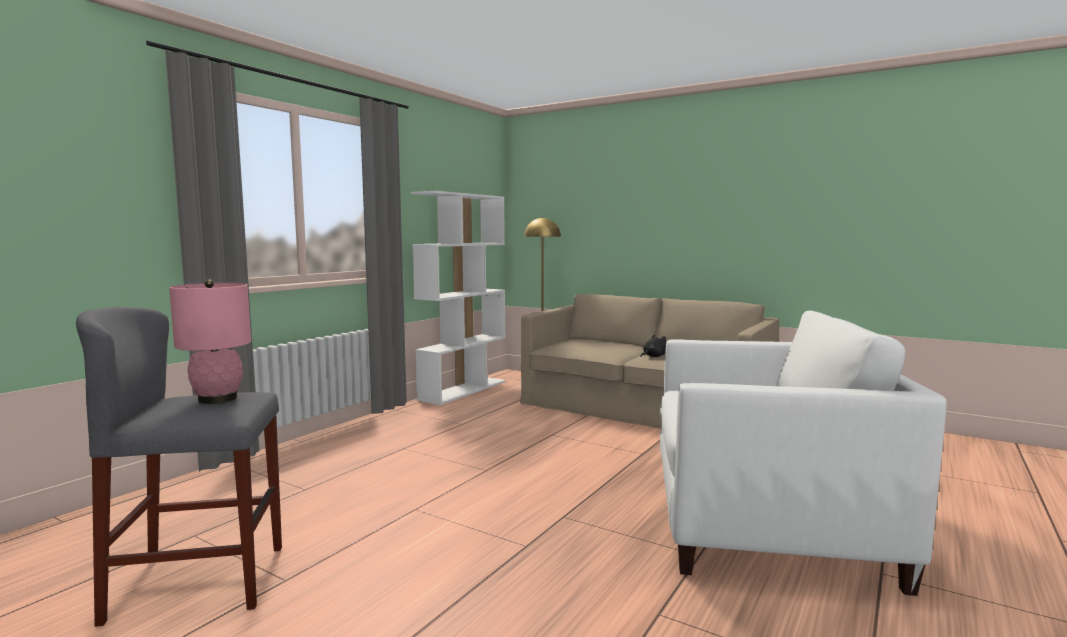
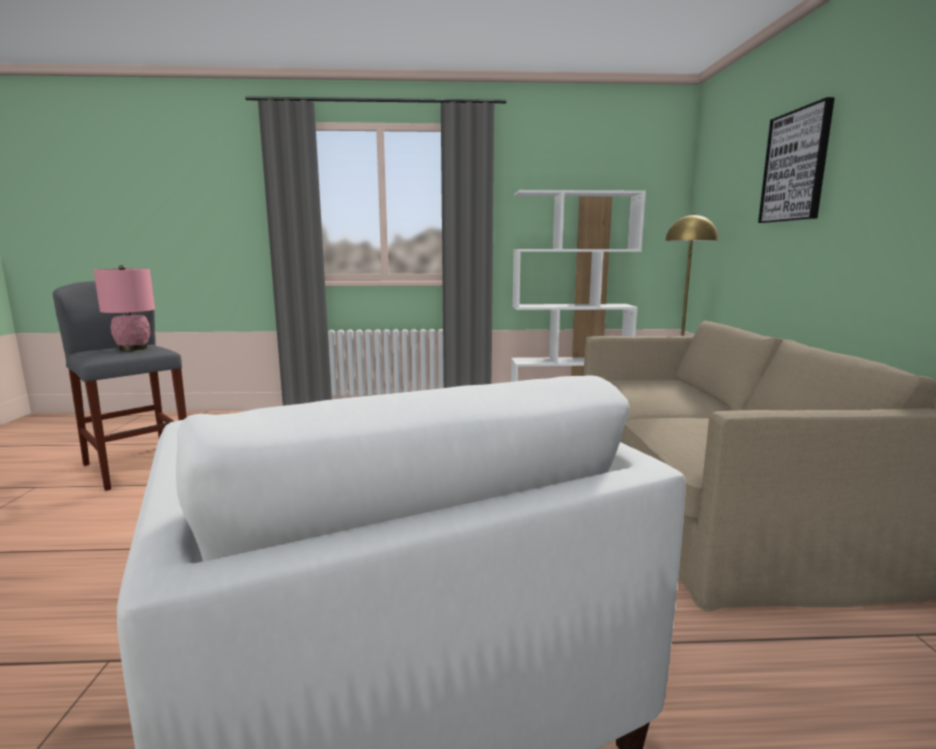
camera: 55 degrees right, 5 degrees up
black plush toy [641,335,666,357] -> none
none -> picture [758,97,835,223]

